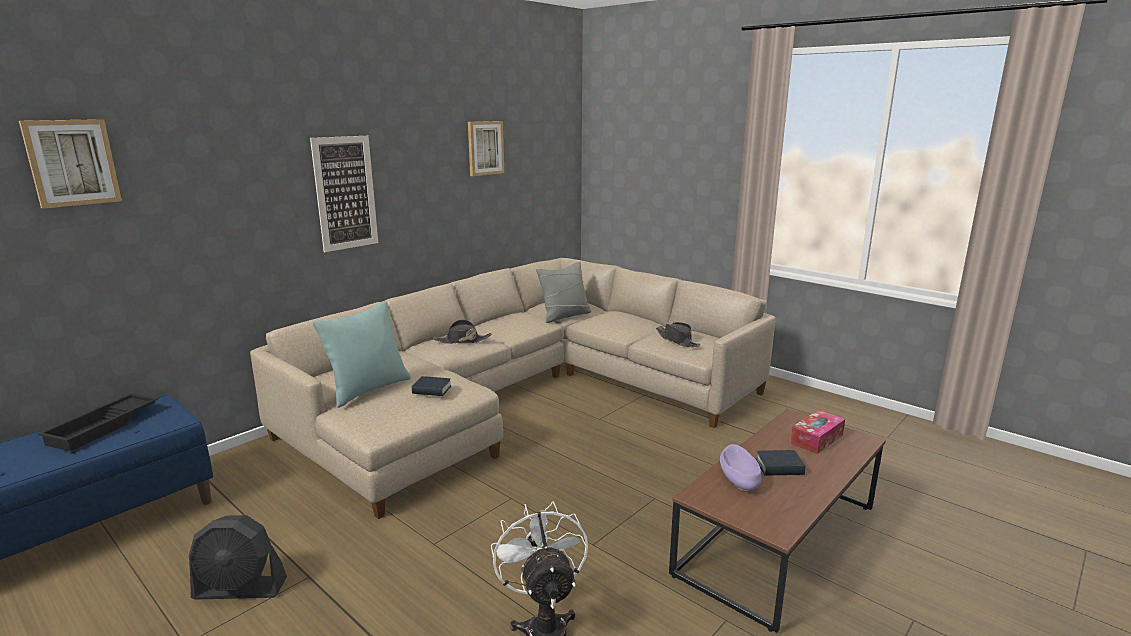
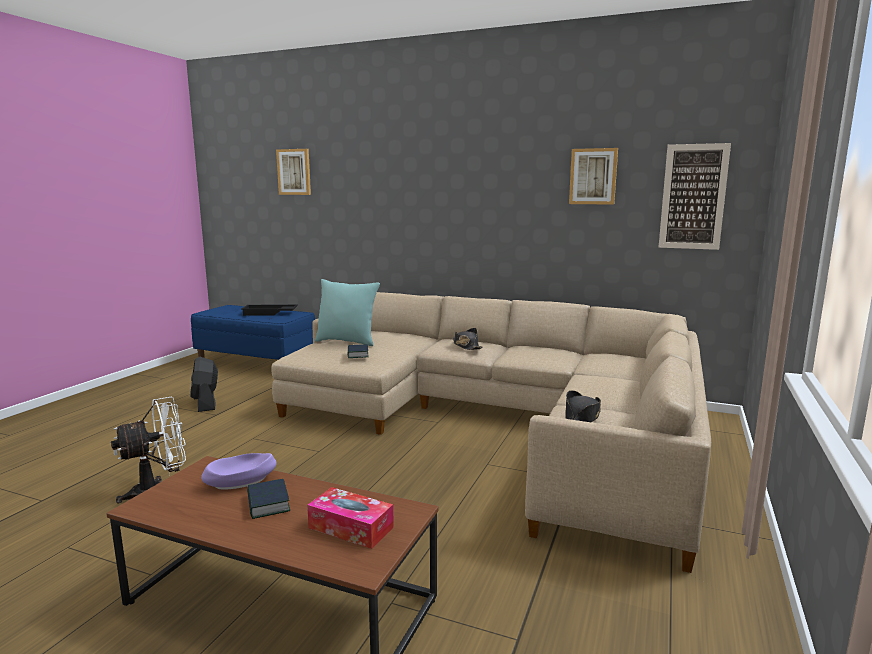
camera: 70 degrees right, 5 degrees down
picture [310,136,378,252] -> picture moved to [658,143,731,250]
grey pillow [536,261,591,323] -> none

